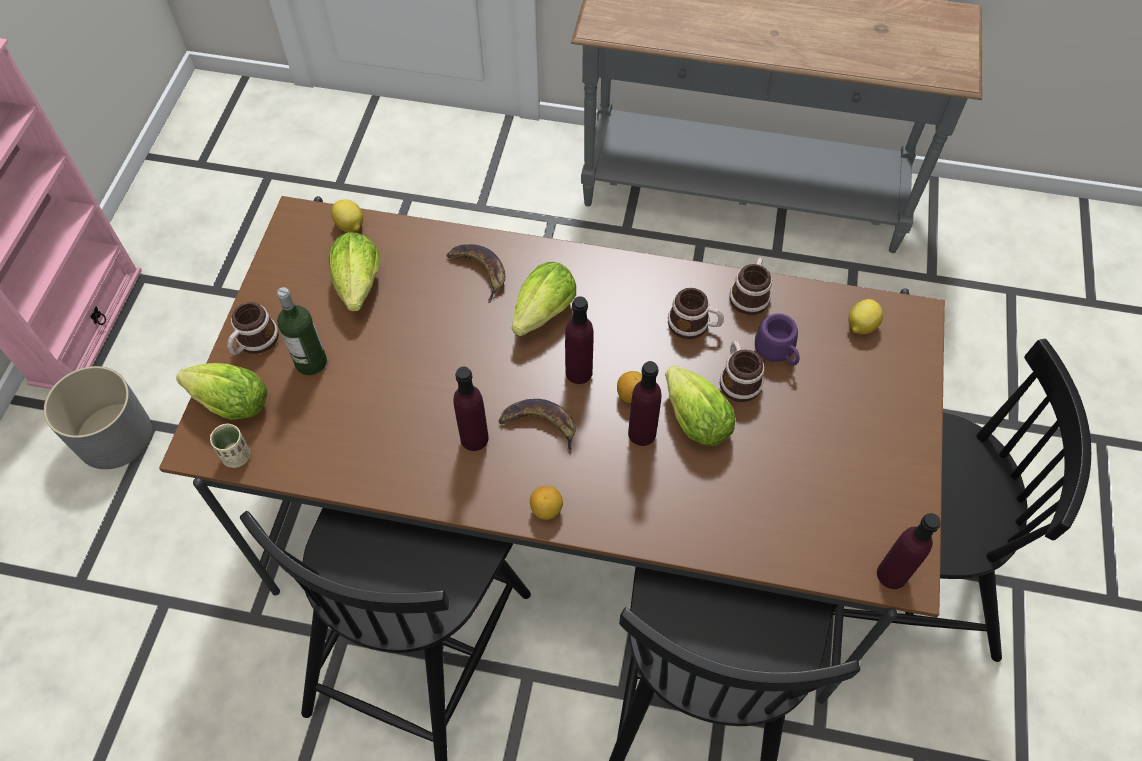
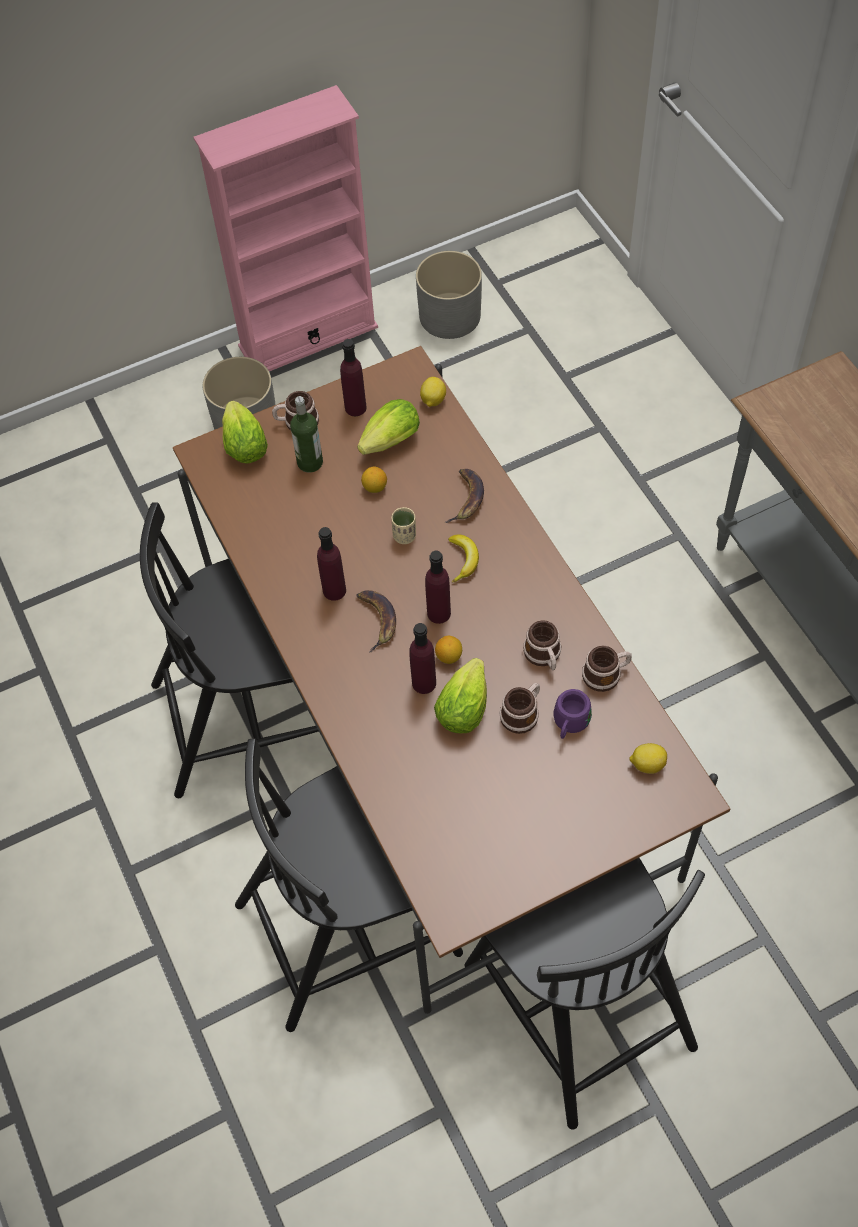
camera: 55 degrees right, 0 degrees up
beige cup [210,424,250,468] -> beige cup moved to [391,507,416,544]
lettuce [512,262,576,336] -> banana [448,534,479,583]
lemon [530,486,563,520] -> lemon moved to [361,467,387,493]
purple bottle [877,513,941,589] -> purple bottle moved to [340,339,367,416]
none -> grey planter [416,251,482,339]

